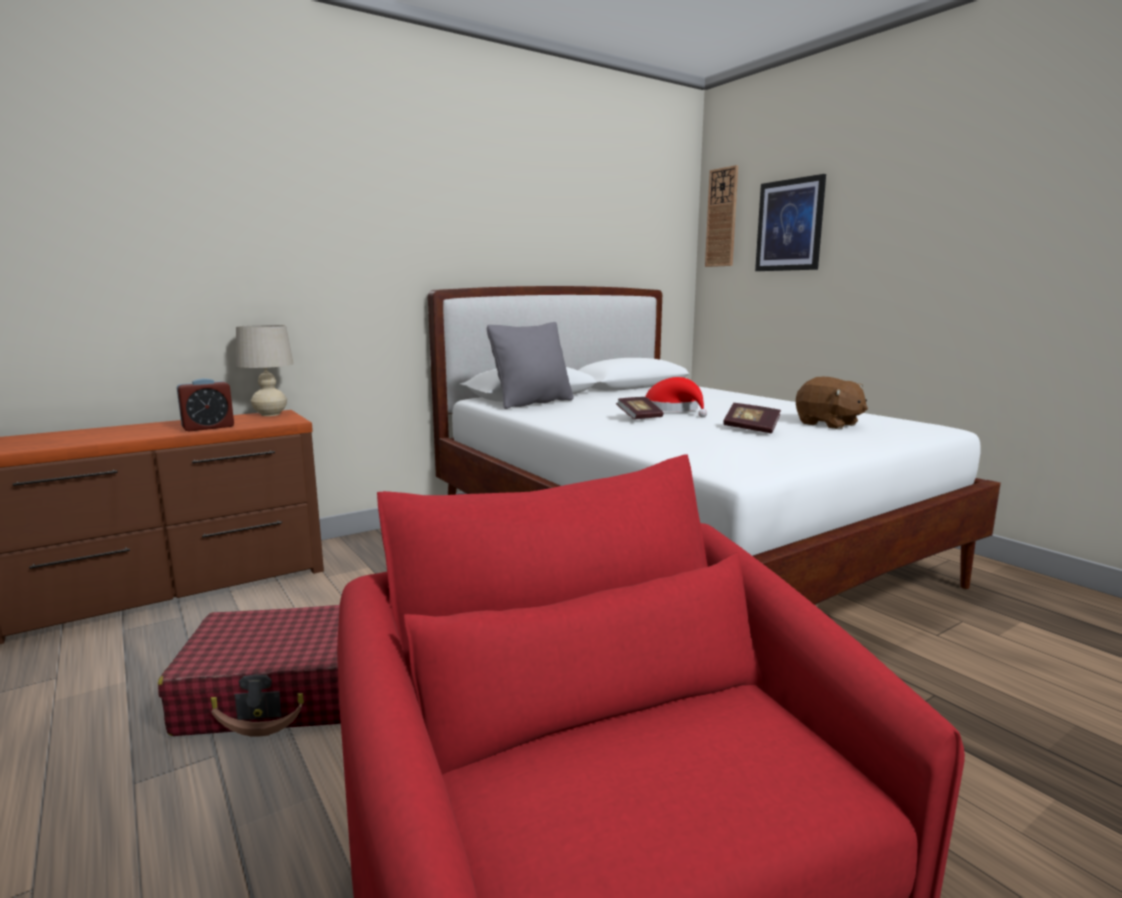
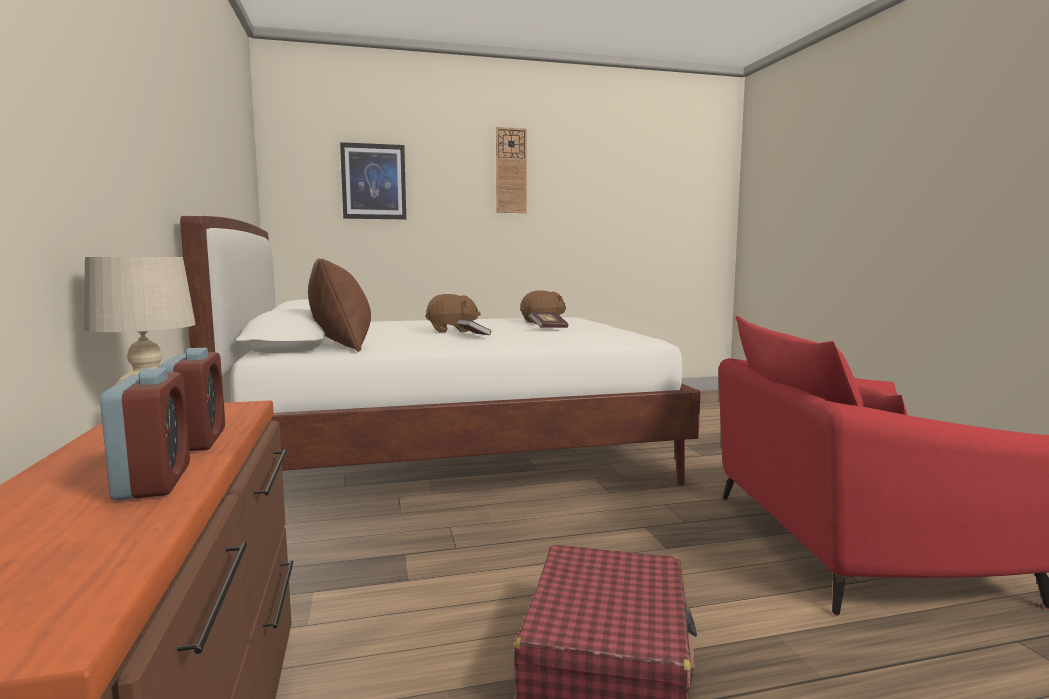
camera: 70 degrees left, 5 degrees down
grey pillow [487,322,574,409] -> brown pillow [308,258,371,352]
red hat [645,377,707,417] -> brown plush toy [425,294,481,333]
wall clock [705,165,738,267] -> wall clock moved to [496,127,527,213]
none -> alarm clock [100,368,190,500]

